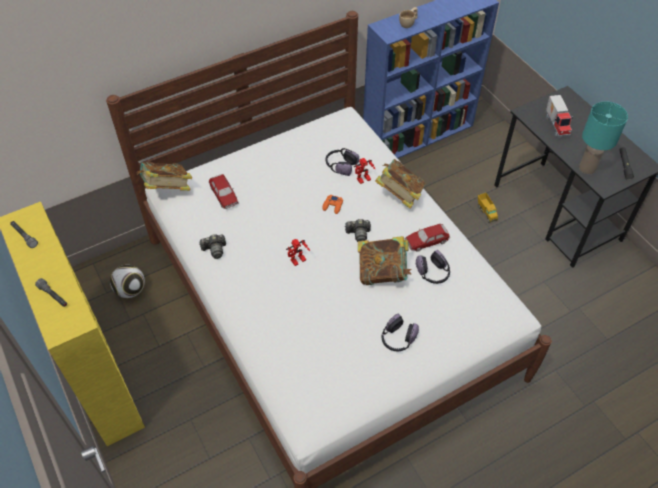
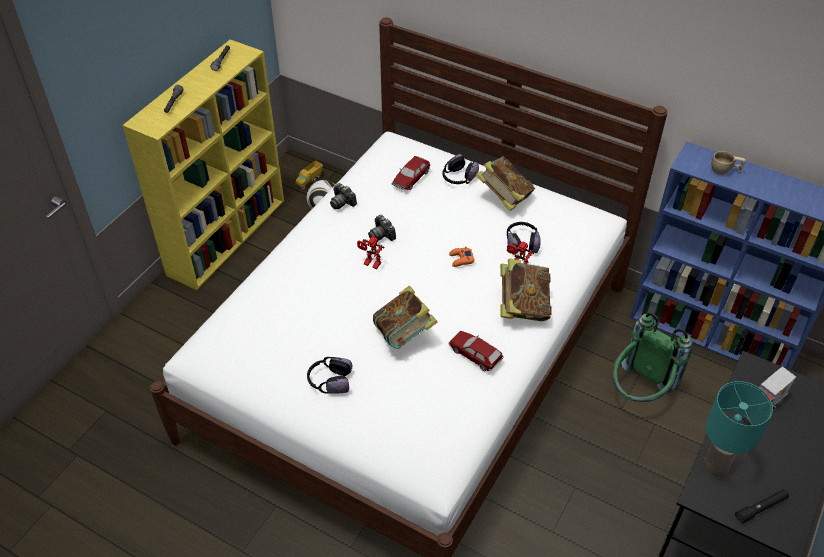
camera: 60 degrees right, 5 degrees down
book [136,162,192,191] -> book moved to [476,156,535,211]
camera [345,219,371,242] -> camera moved to [368,215,396,241]
headphones [416,250,450,284] -> headphones moved to [442,154,479,184]
toy truck [478,193,498,223] -> toy truck moved to [295,160,323,190]
none -> green backpack [612,313,693,402]

